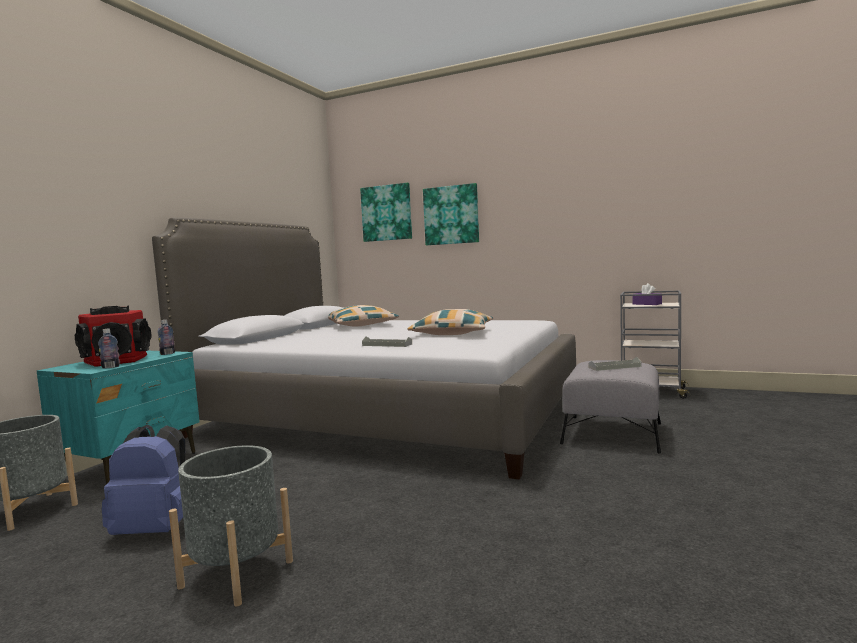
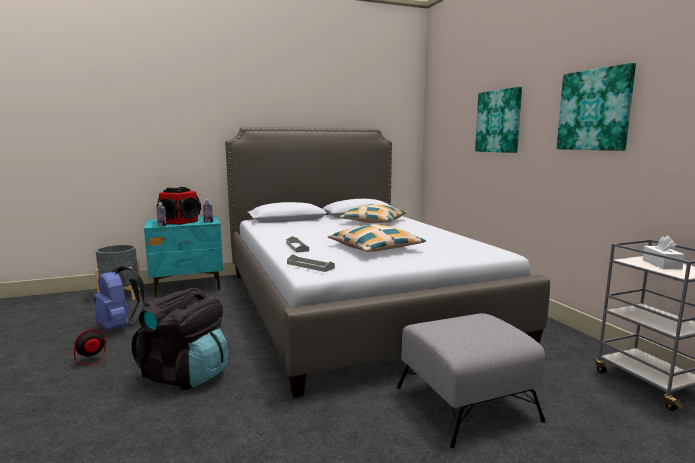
camera: 45 degrees right, 5 degrees up
grey planter [169,445,293,607] -> fan [50,330,106,391]
picture [360,183,412,242] -> picture moved to [557,63,636,151]
grey tray [589,357,641,371] -> grey tray moved to [287,254,335,272]
purple tissue box [633,283,662,305] -> white tissue box [642,236,685,269]
none -> black backpack [131,288,228,390]

